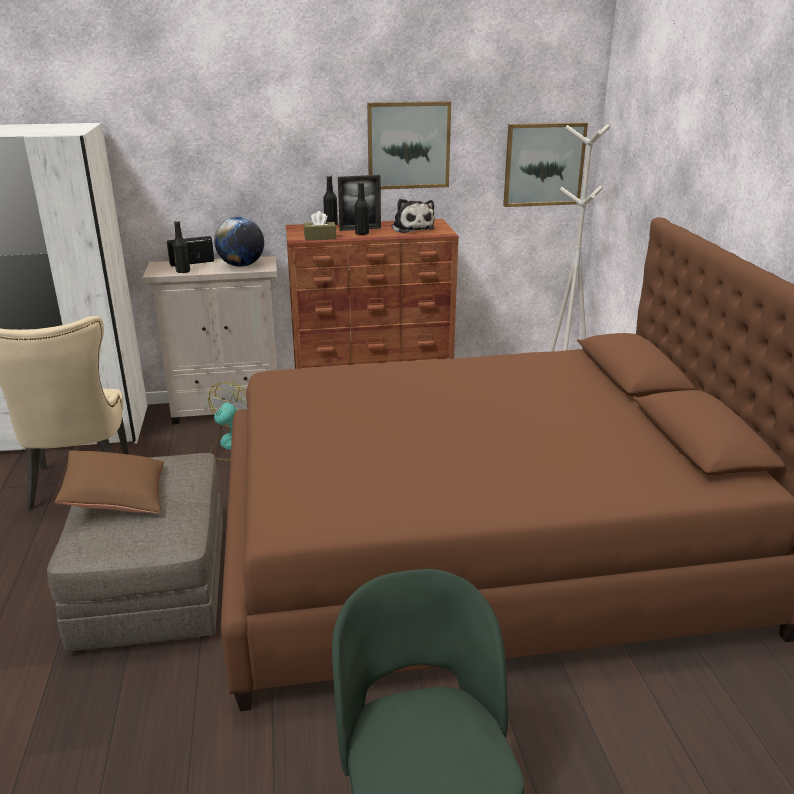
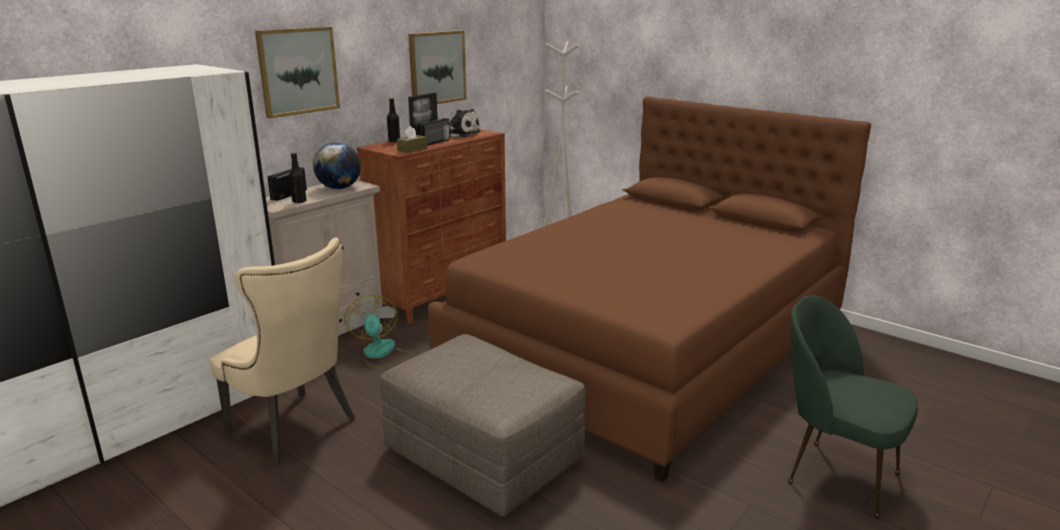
camera: 40 degrees left, 5 degrees down
brown pillow [55,450,164,513] -> none
black bottle [355,182,369,235] -> radio [418,118,450,145]
picture [503,122,588,207] -> picture moved to [255,27,340,119]

